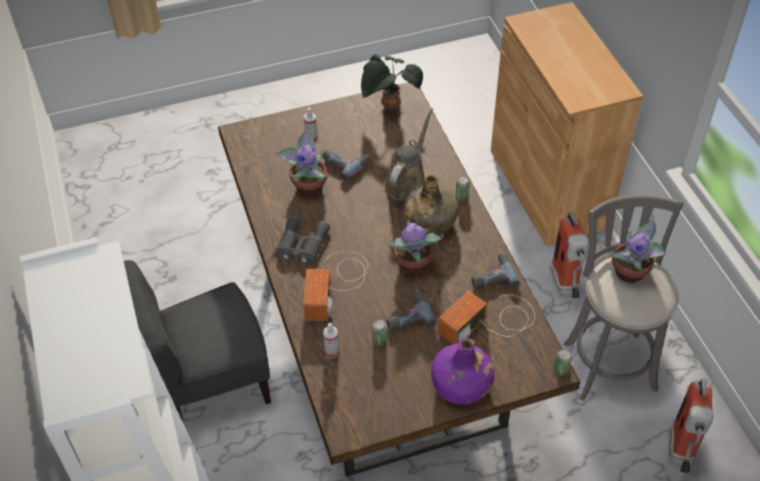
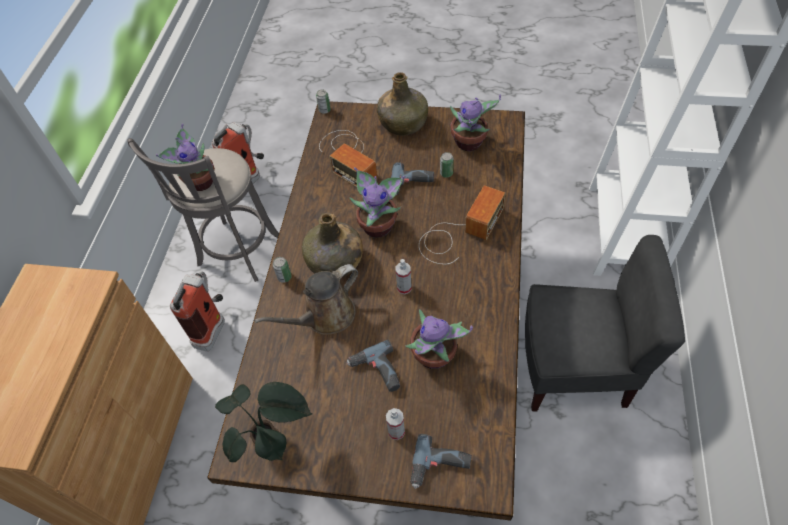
camera: 150 degrees left, 5 degrees up
grey binoculars [277,215,330,264] -> none
spray bottle [323,323,339,358] -> spray bottle moved to [396,259,412,294]
purple bottle [431,338,495,405] -> green bottle [377,72,428,136]
radio [437,291,535,344] -> radio turned 60 degrees clockwise [319,130,377,187]
power drill [472,252,520,288] -> power drill moved to [410,434,472,489]
none -> potted plant [450,94,501,151]

